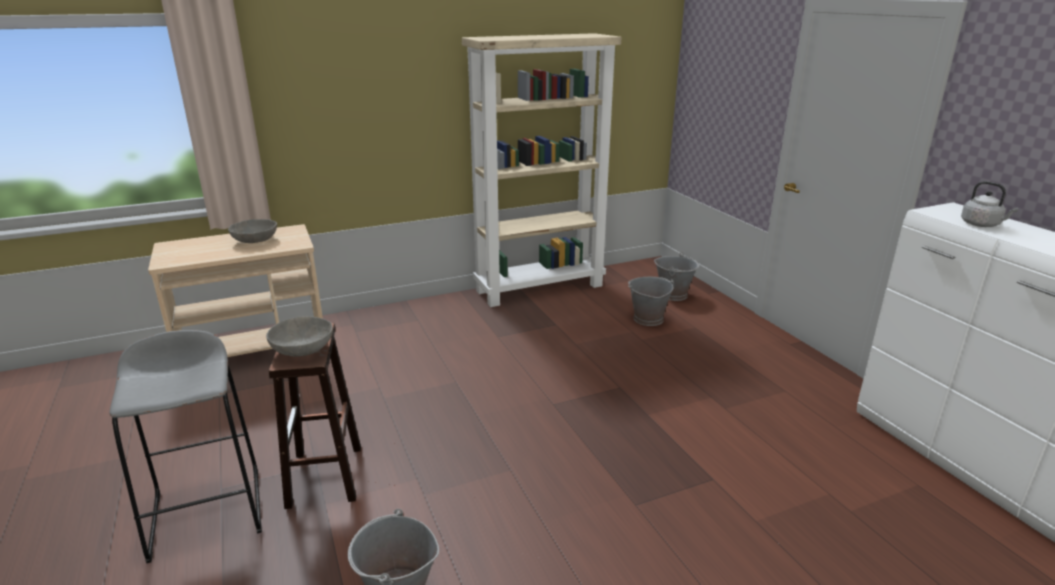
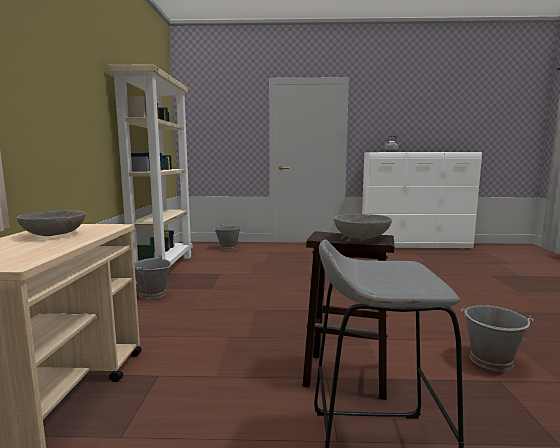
camera: 65 degrees left, 15 degrees down
grey bucket [628,277,674,326] -> grey bucket moved to [134,255,171,299]

